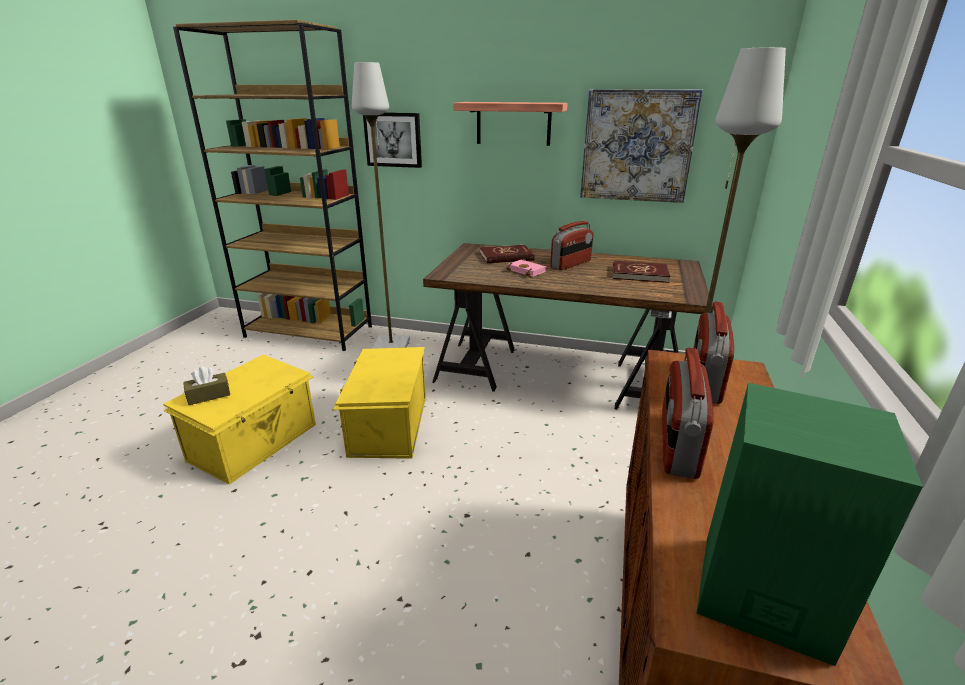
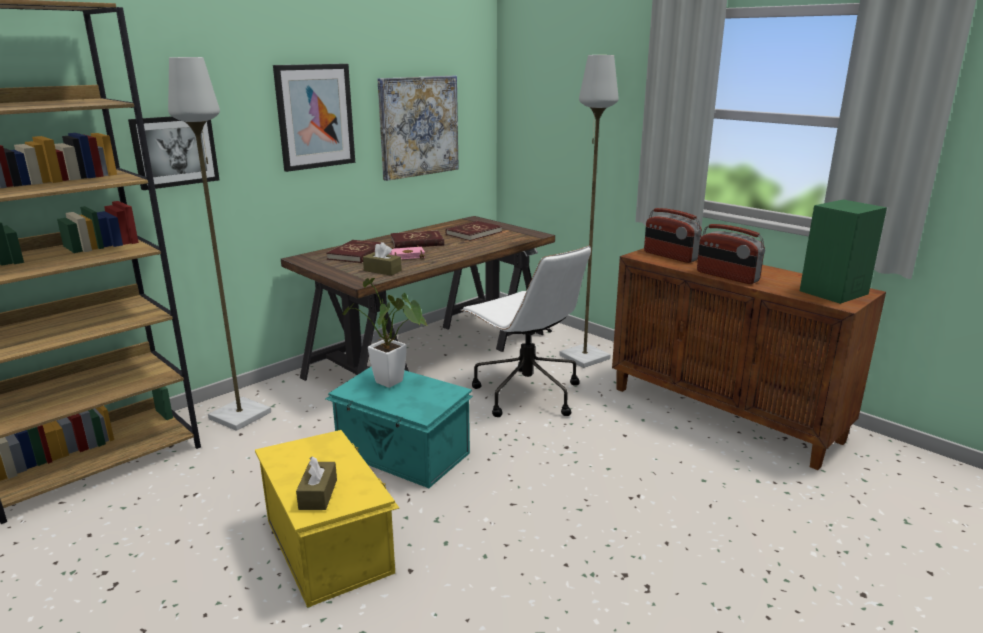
camera: 60 degrees left, 5 degrees down
yellow storage box [333,347,426,459] -> turquoise storage box [326,367,473,488]
shelf [453,102,567,146] -> picture [273,64,355,172]
radio [550,221,593,270] -> red book [391,231,444,248]
none -> potted plant [343,278,428,388]
none -> brown tissue box [363,242,402,276]
none -> white office chair [461,246,591,417]

